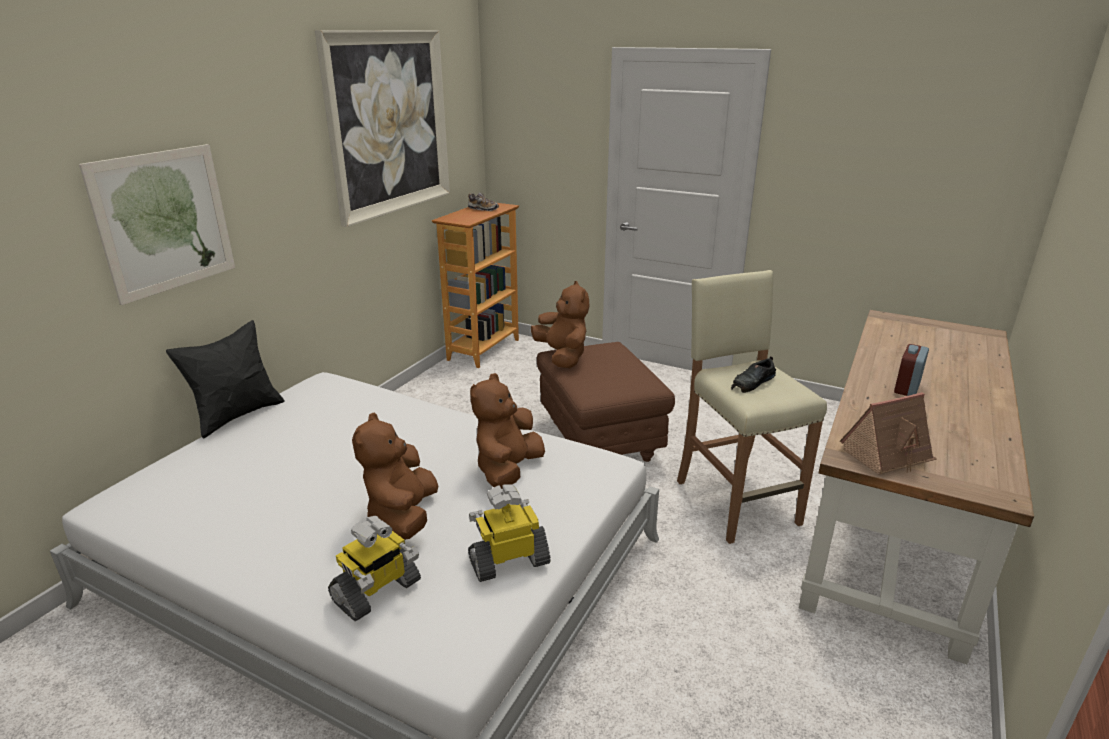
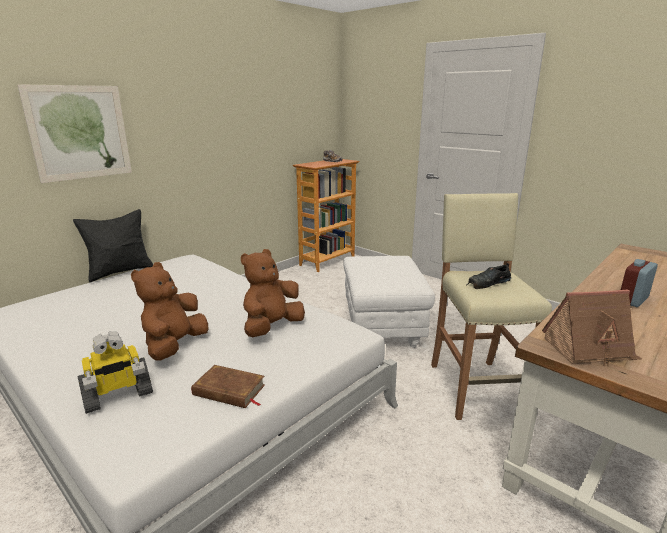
camera: 15 degrees right, 5 degrees down
picture [315,30,450,227] -> none
toy robot [468,485,550,582] -> brown book [191,365,265,408]
brown plush toy [531,281,589,368] -> none
brown ottoman [537,342,675,462] -> white ottoman [343,256,435,348]

